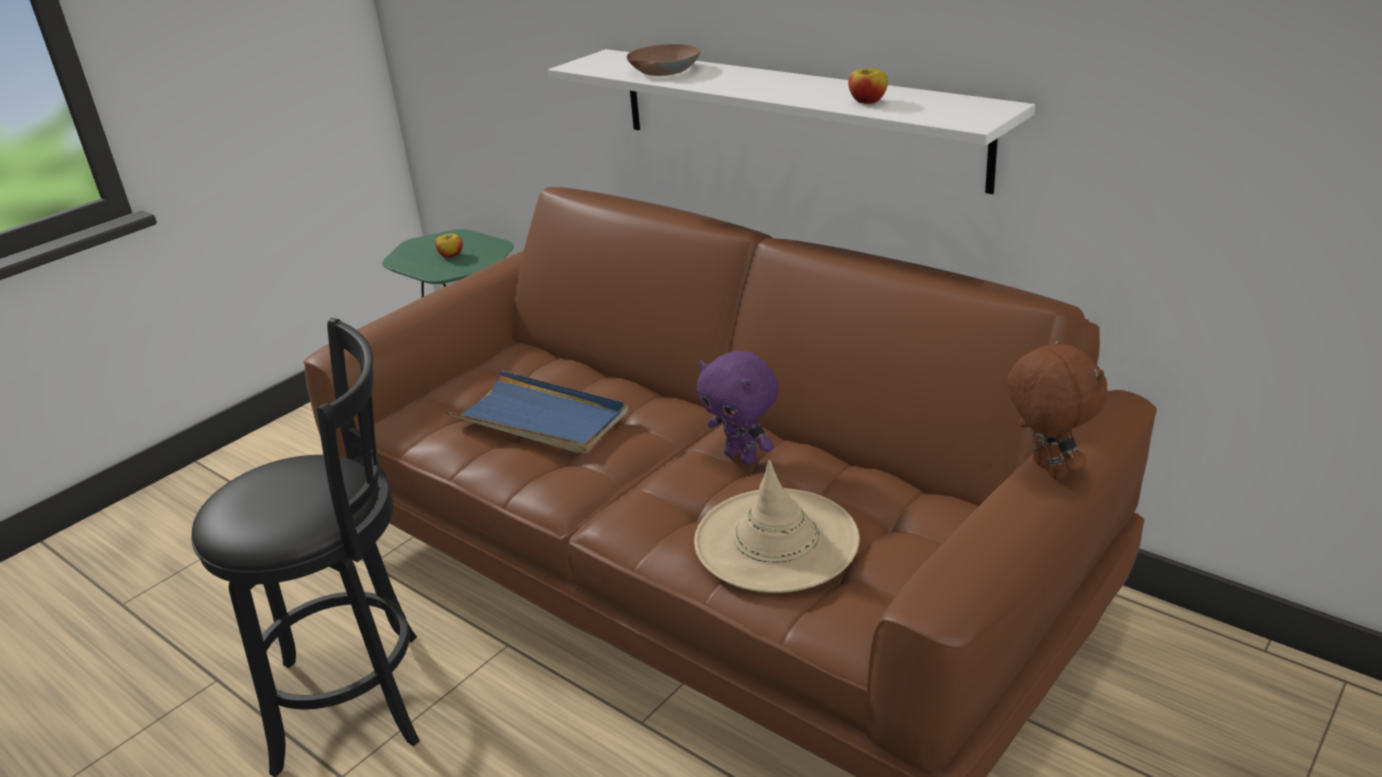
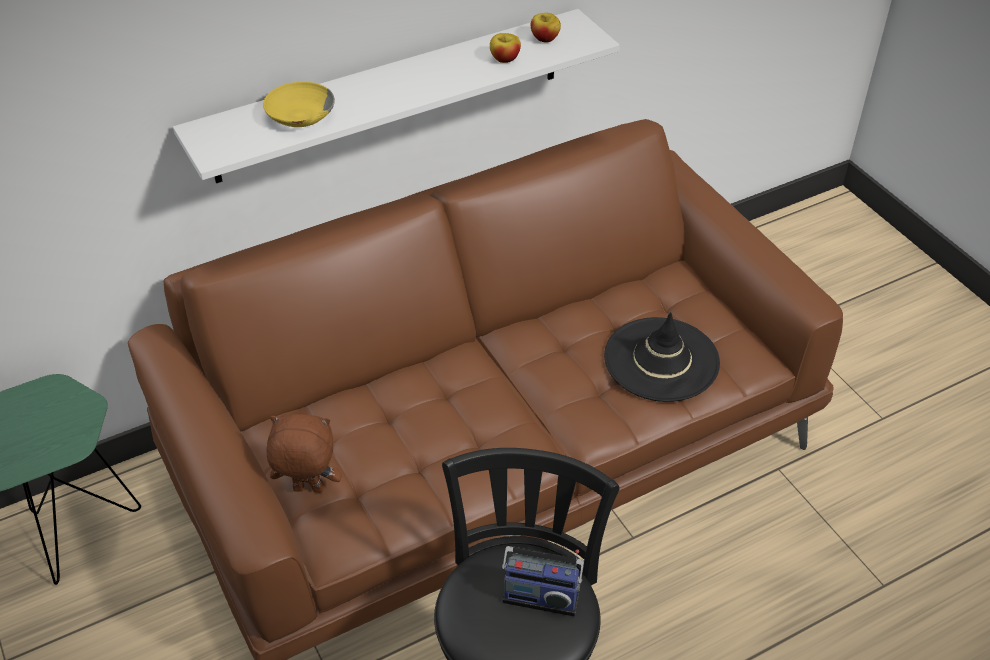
camera: 70 degrees left, 15 degrees up
apple [435,233,463,258] -> apple moved to [531,13,561,43]
blue tray [447,370,628,454] -> none
brown bowl [627,44,700,76] -> yellow bowl [263,82,335,127]
beige hat [694,460,860,593] -> black hat [604,312,720,402]
purple plush toy [697,351,778,465] -> none
brown plush toy [1006,337,1107,480] -> brown plush toy moved to [267,414,342,493]
none -> radio [502,546,584,616]

